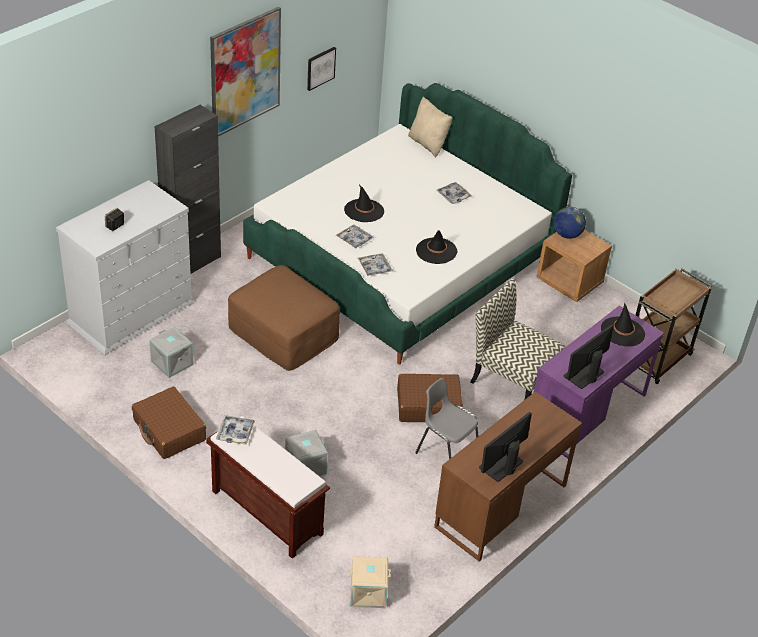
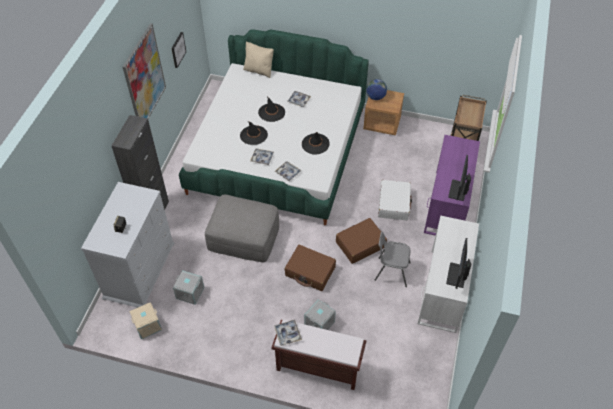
camera: 25 degrees left, 10 degrees up
brown suitcase [132,387,206,459] -> brown suitcase moved to [284,244,336,291]
brown ottoman [228,265,340,371] -> grey ottoman [205,195,279,263]
beige storage box [350,556,391,608] -> beige storage box moved to [129,302,162,339]
brown desk [434,391,582,562] -> white desk [418,215,479,333]
chair [470,279,565,399] -> white suitcase [378,180,412,220]
black hat [601,302,645,346] -> black hat moved to [258,96,285,122]

